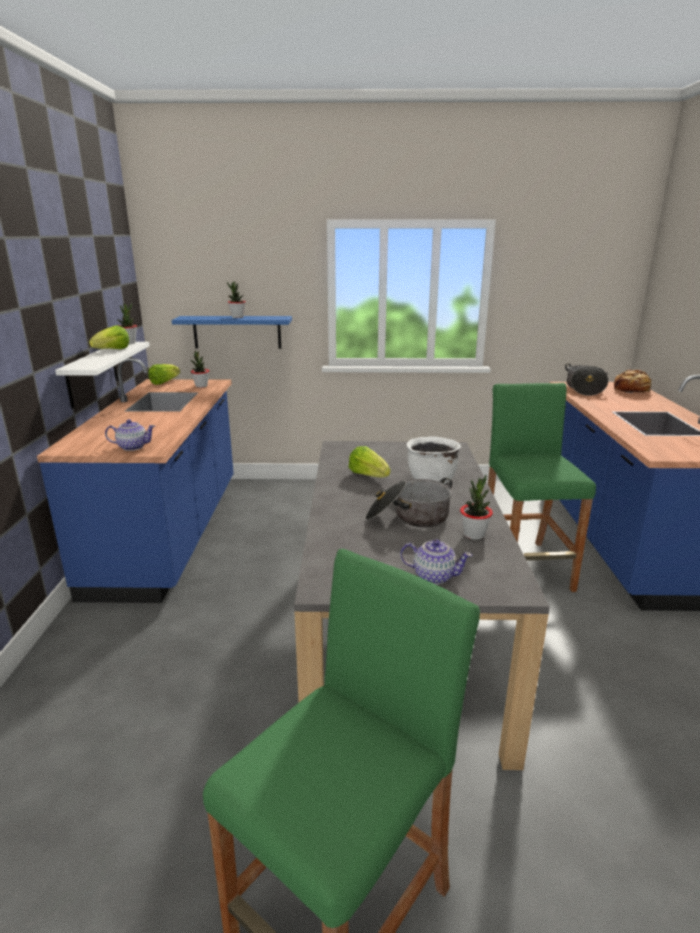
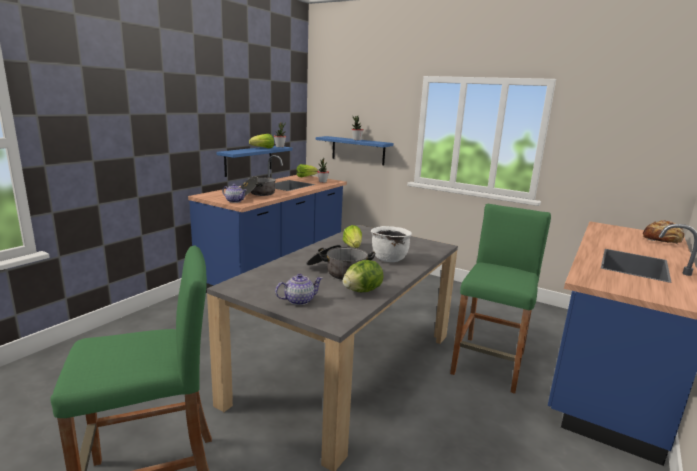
camera: 30 degrees right, 5 degrees down
white shelf [55,342,150,409] -> blue shelf [217,146,293,177]
teapot [400,539,472,584] -> teapot turned 75 degrees counterclockwise [275,274,323,305]
potted plant [460,475,493,540] -> lettuce [343,260,384,292]
cooking pot [565,364,608,396] -> cooking pot moved to [240,176,276,196]

